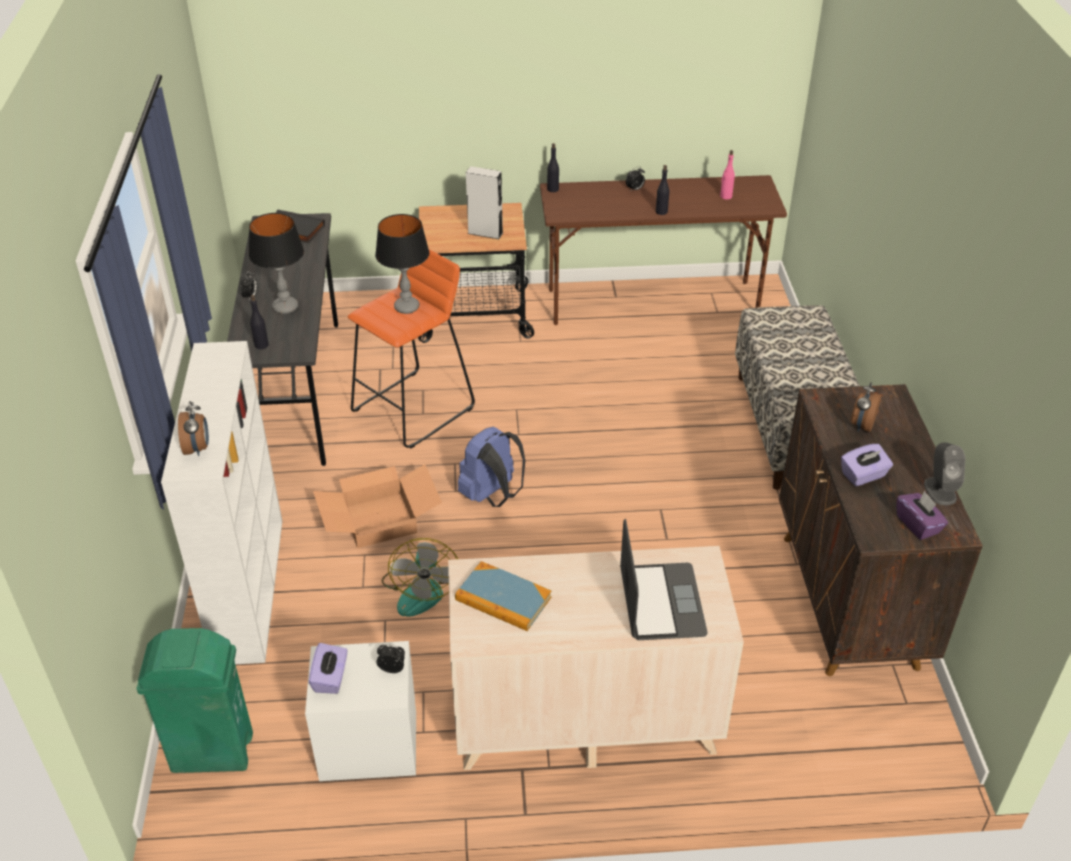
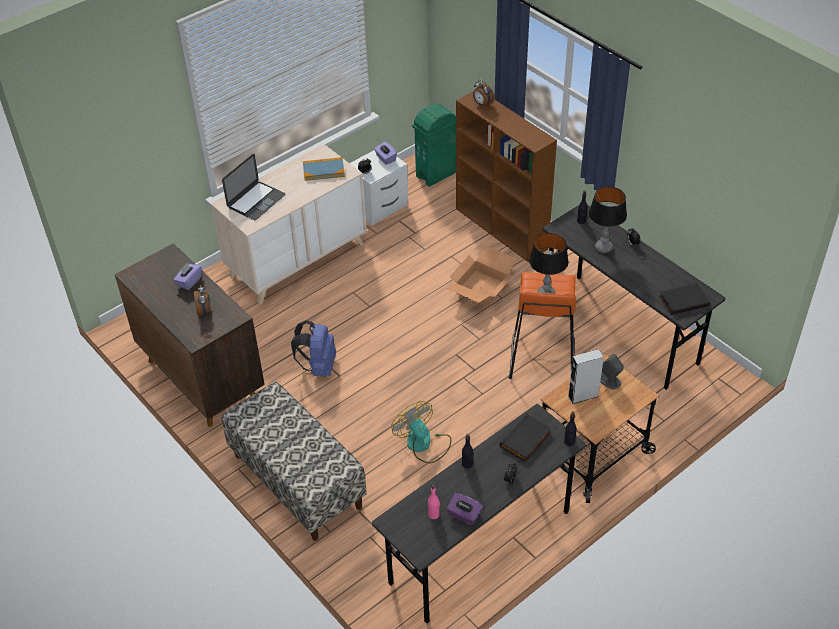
camera: 145 degrees right, 5 degrees up
white bookcase [161,341,282,664] -> brown bookcase [456,92,557,262]
fan [382,538,458,617] -> fan moved to [391,401,452,463]
blue backpack [458,427,525,507] -> blue backpack moved to [291,320,336,377]
brown desk [540,175,787,325] -> grey desk [372,404,586,623]
laptop [620,519,708,640] -> laptop turned 105 degrees counterclockwise [222,154,285,220]
purple tissue box [897,491,948,540] -> purple tissue box moved to [447,493,483,525]
grey speaker [924,442,966,505] -> grey speaker moved to [600,354,624,389]
none -> black book [499,414,552,462]

